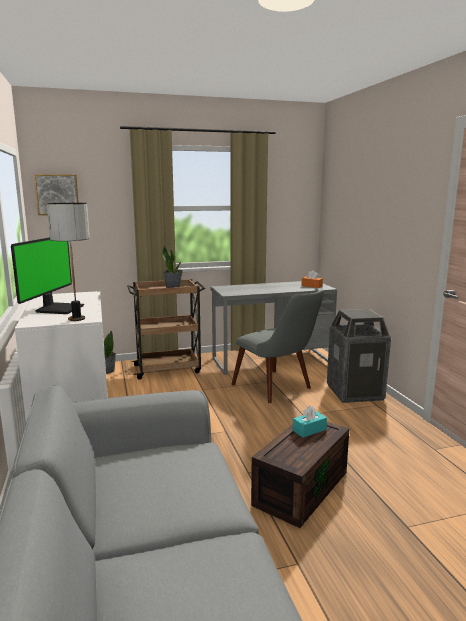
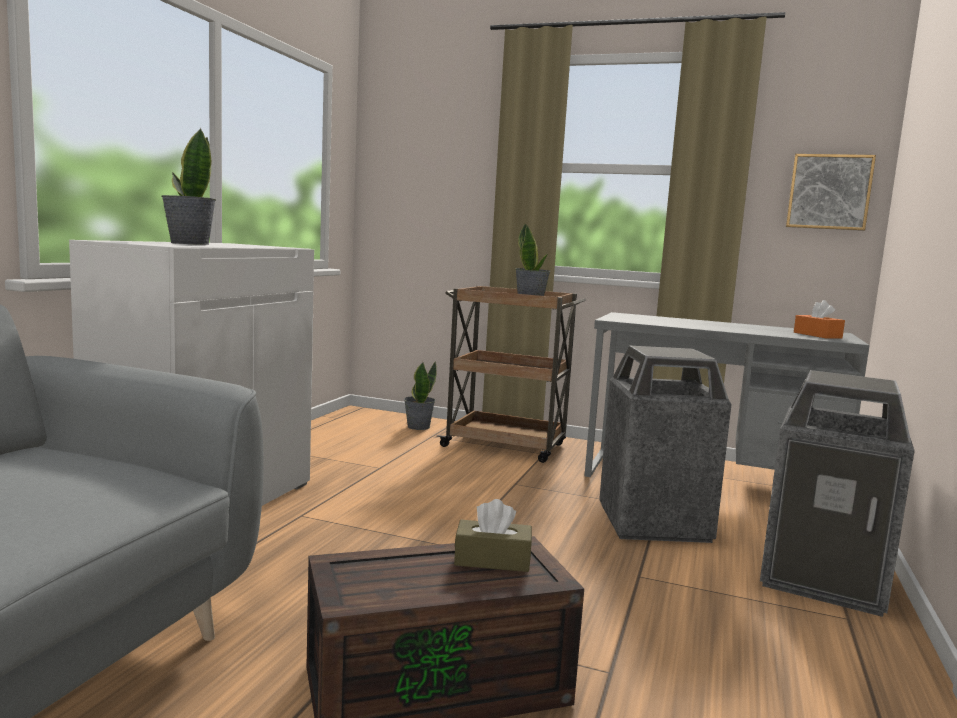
camera: 35 degrees right, 5 degrees down
monitor [11,237,84,314] -> potted plant [162,128,216,245]
picture [34,174,79,215] -> picture moved to [786,154,876,231]
table lamp [47,203,90,321] -> none
grey chair [231,289,324,403] -> trash can [599,346,732,543]
turquoise tissue box [293,405,327,438] -> brown tissue box [454,499,532,572]

